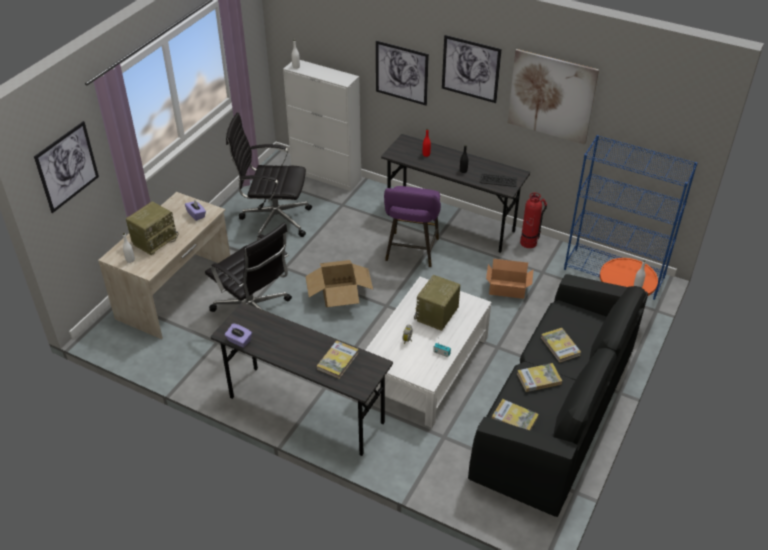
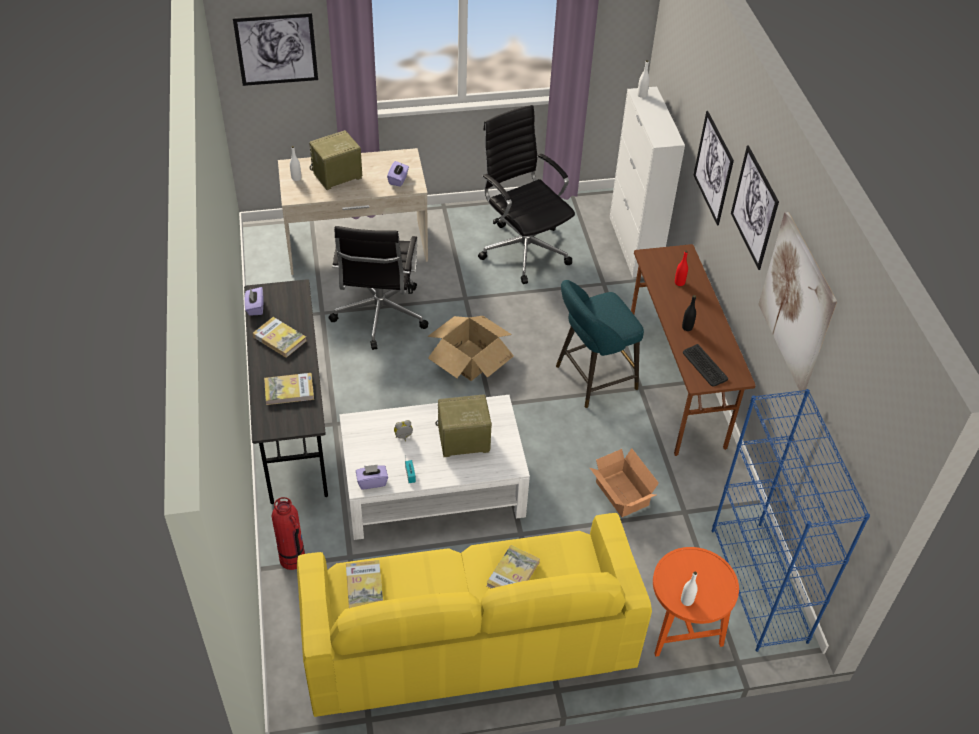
camera: 50 degrees right, 5 degrees up
radio [126,201,179,255] -> radio turned 150 degrees clockwise [309,130,362,190]
grey desk [381,134,530,253] -> brown desk [631,244,756,456]
purple stool [384,186,441,267] -> turquoise stool [556,280,644,408]
black sofa [468,274,648,517] -> yellow sofa [297,513,652,717]
book [517,363,562,392] -> book moved to [253,317,306,358]
fire extinguisher [520,192,547,248] -> fire extinguisher moved to [272,497,305,570]
none -> purple tissue box [356,465,388,490]

